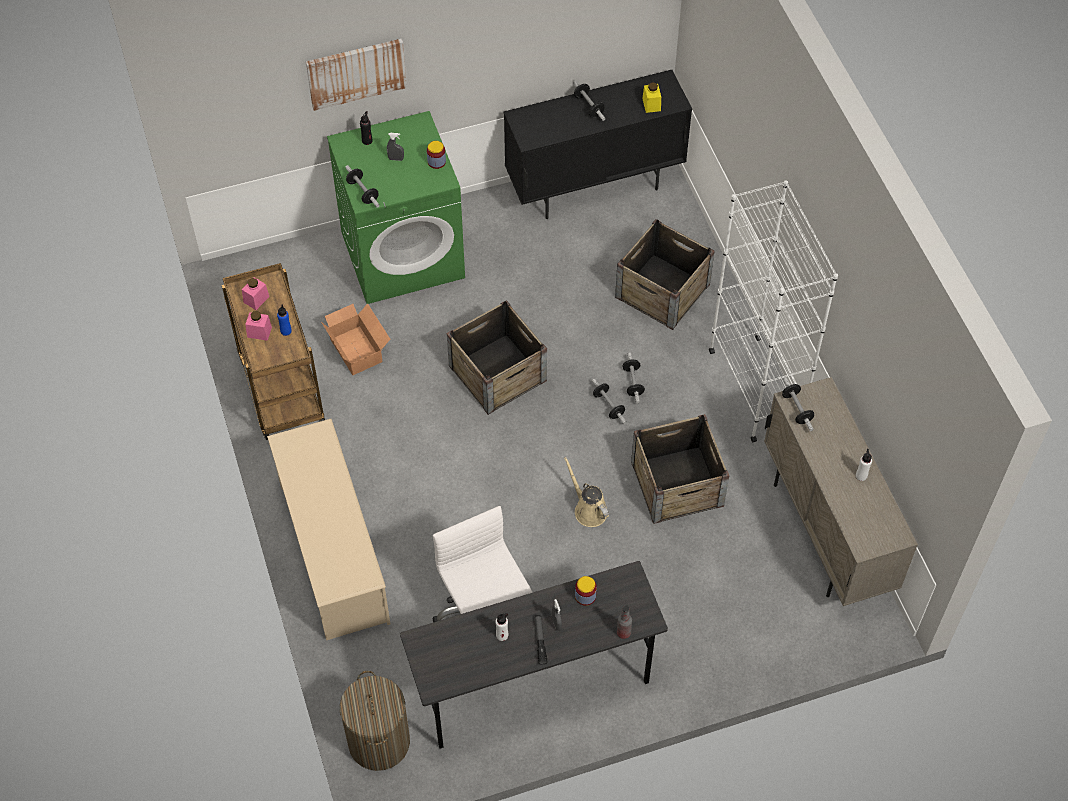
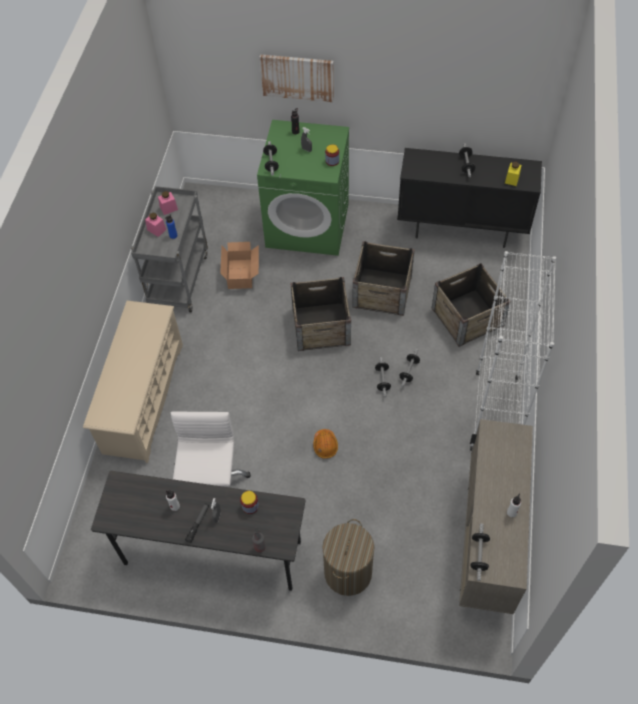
camera: 30 degrees right, 0 degrees up
brown cart [222,263,325,440] -> grey cart [131,186,208,312]
laundry basket [340,671,410,771] -> laundry basket moved to [322,519,374,596]
beige watering can [564,457,609,527] -> orange hard hat [313,429,338,459]
crate [631,414,729,524] -> crate moved to [352,241,415,316]
dumbbell [782,377,814,431] -> dumbbell moved to [470,524,490,581]

